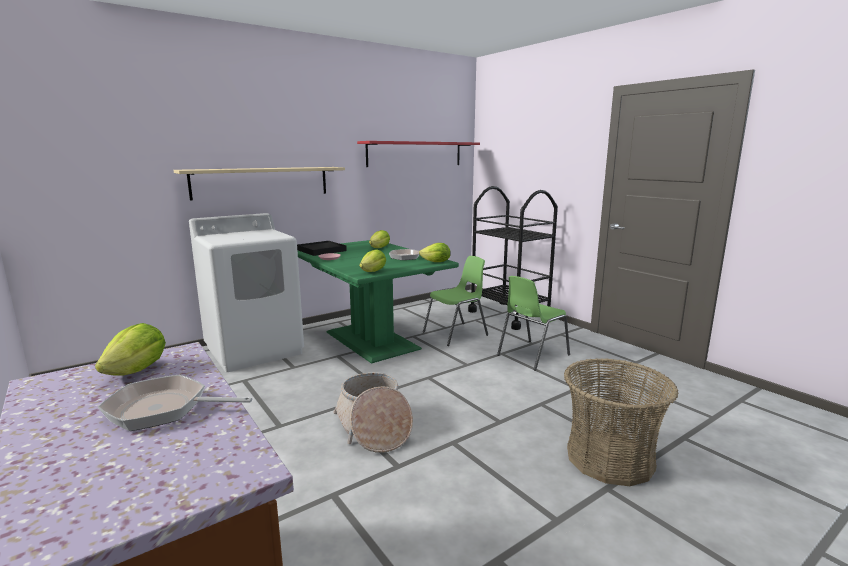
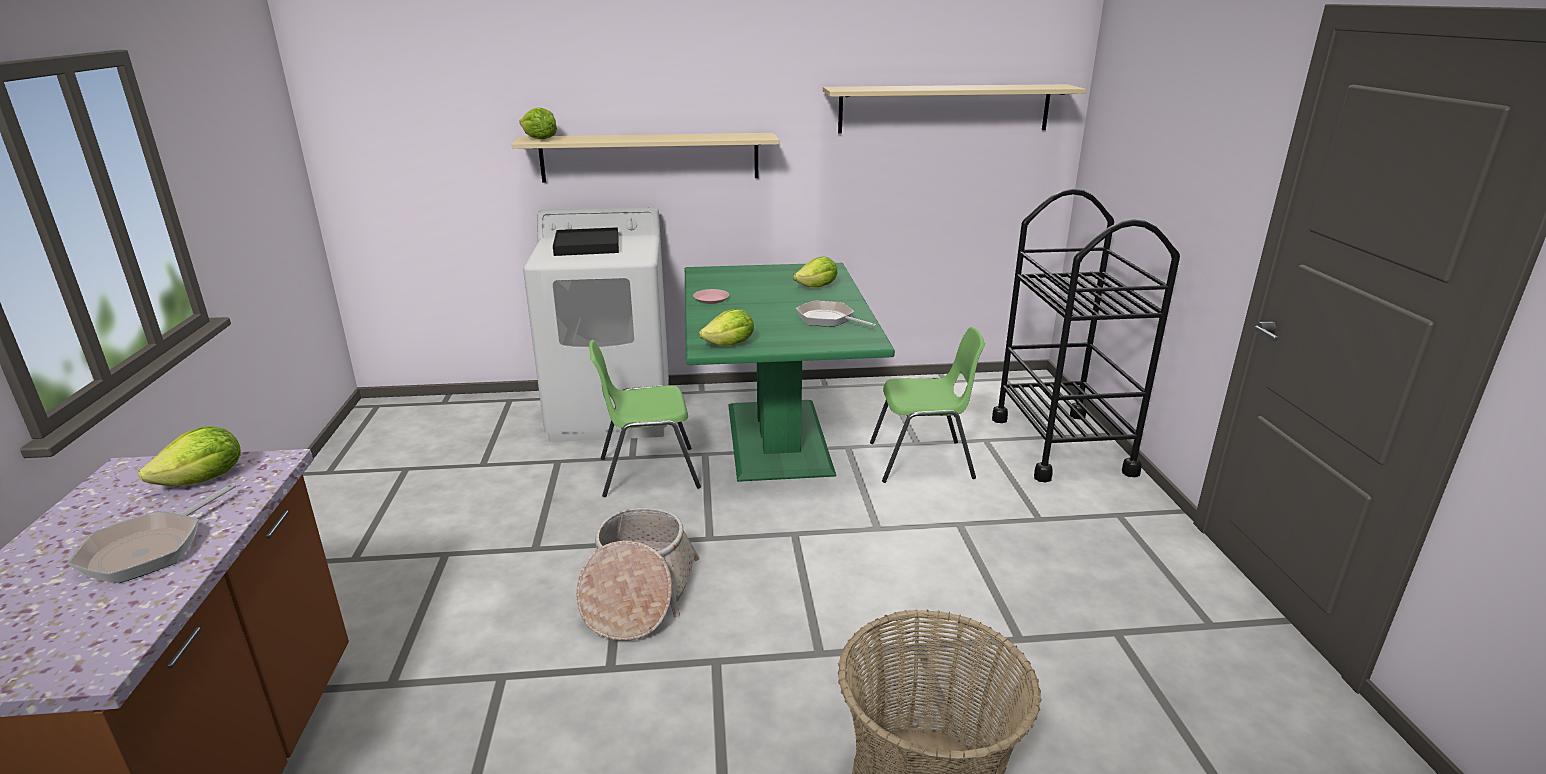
camera: 30 degrees right, 10 degrees up
frying pan [97,375,252,431] -> frying pan turned 105 degrees counterclockwise [67,483,236,583]
black tray [297,241,347,256] -> black tray moved to [553,227,619,256]
red shelf [357,141,480,167] -> beige shelf [823,84,1086,133]
lettuce [419,243,451,262] -> lettuce moved to [519,108,557,139]
green chair [497,276,570,371] -> green chair moved to [589,340,701,497]

